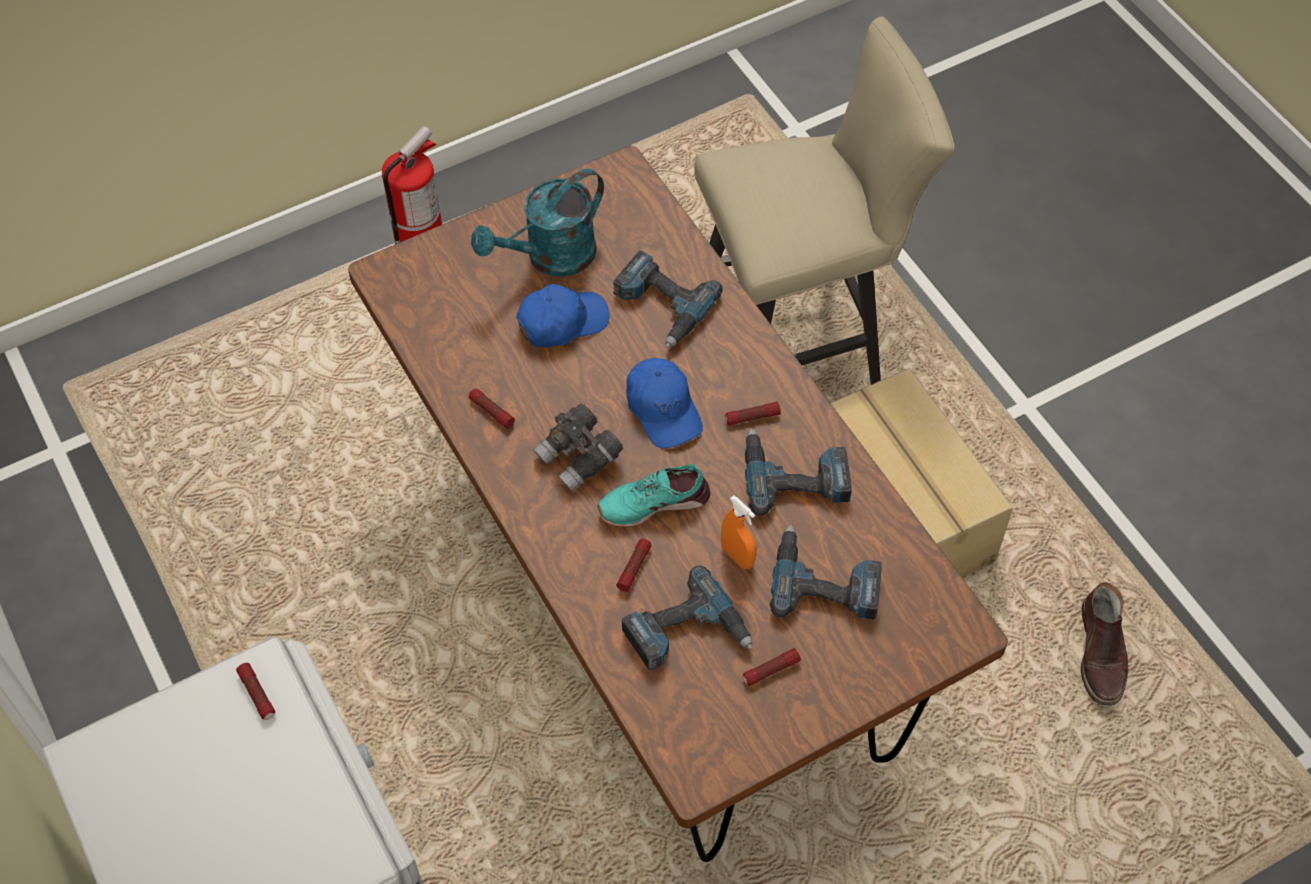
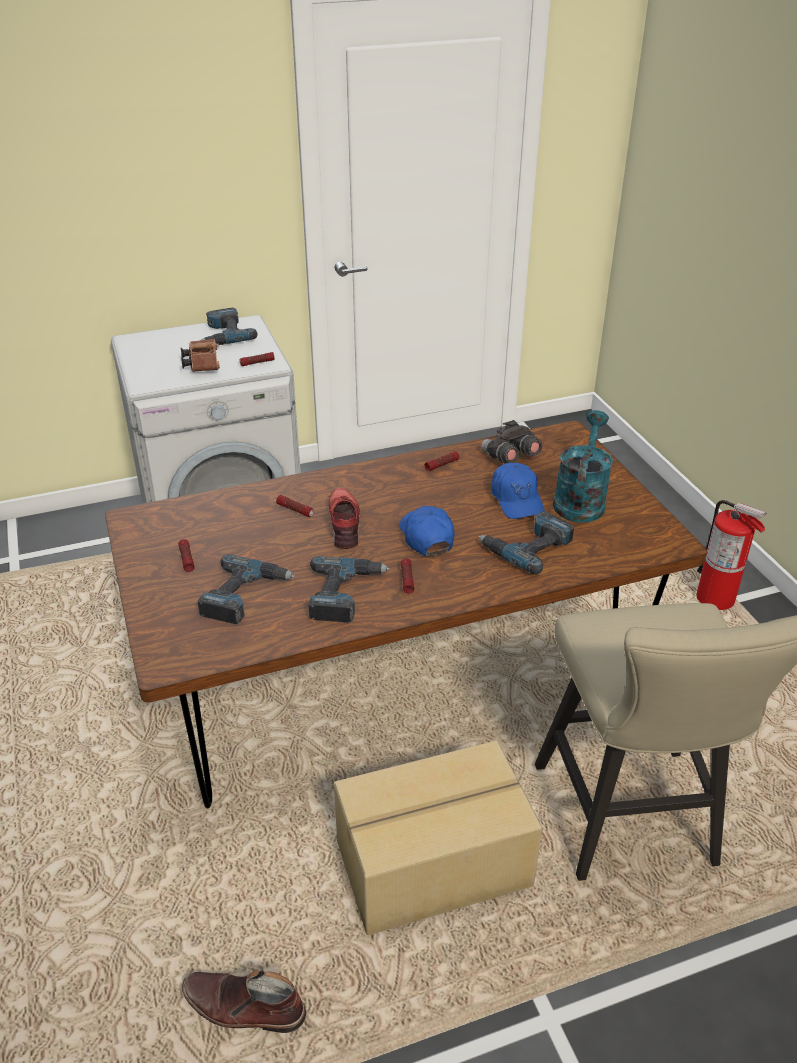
camera: 100 degrees right, 20 degrees down
turquoise watering can [471,169,604,277] -> turquoise watering can turned 45 degrees clockwise [553,410,613,523]
grey binoculars [533,403,623,491] -> grey binoculars moved to [481,420,542,464]
turquoise shoe [597,464,710,527] -> red shoe [329,488,360,549]
power drill [622,565,752,671] -> power drill moved to [201,308,257,345]
blue cap [626,358,703,448] -> blue cap turned 90 degrees clockwise [400,506,455,556]
orange spray bottle [721,496,757,569] -> none
none -> brown binoculars [181,339,220,372]

